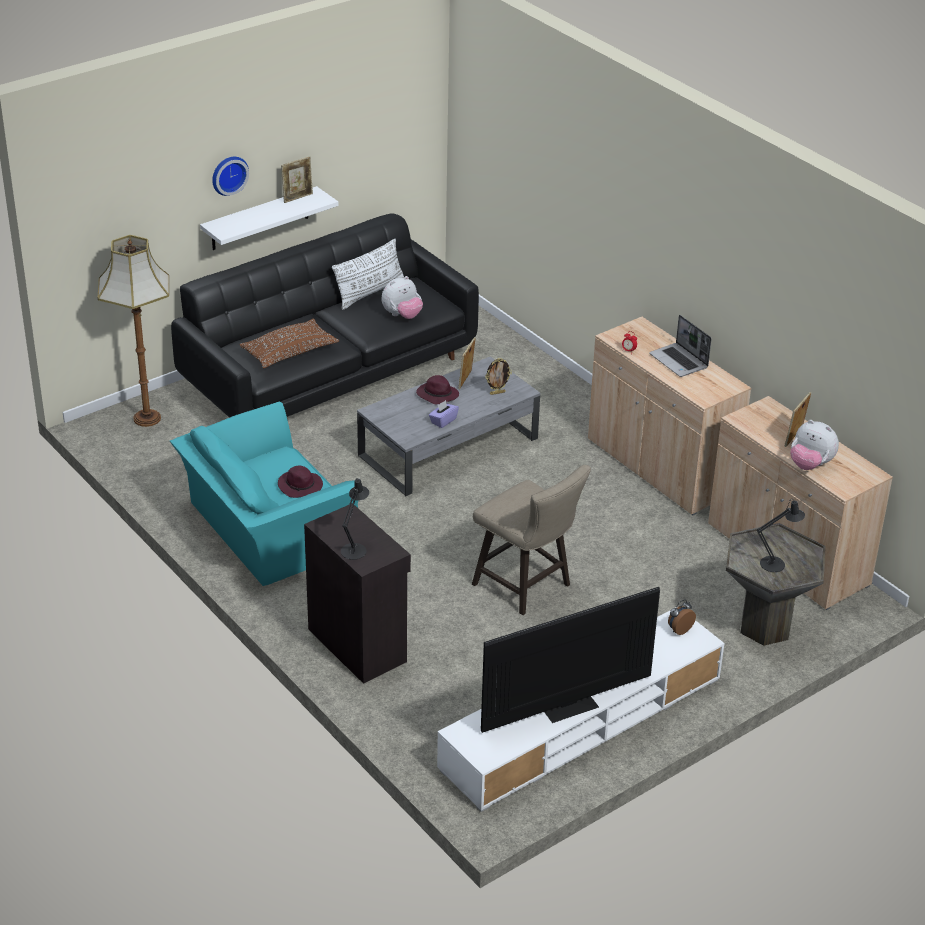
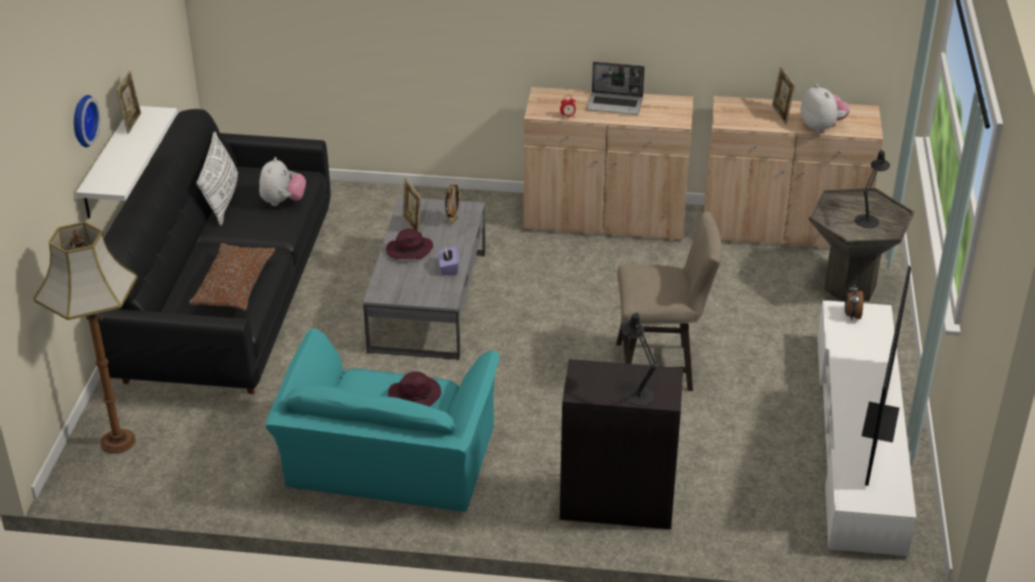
camera: 45 degrees left, 0 degrees up
plush toy [790,420,839,470] -> plush toy turned 105 degrees counterclockwise [800,84,850,133]

